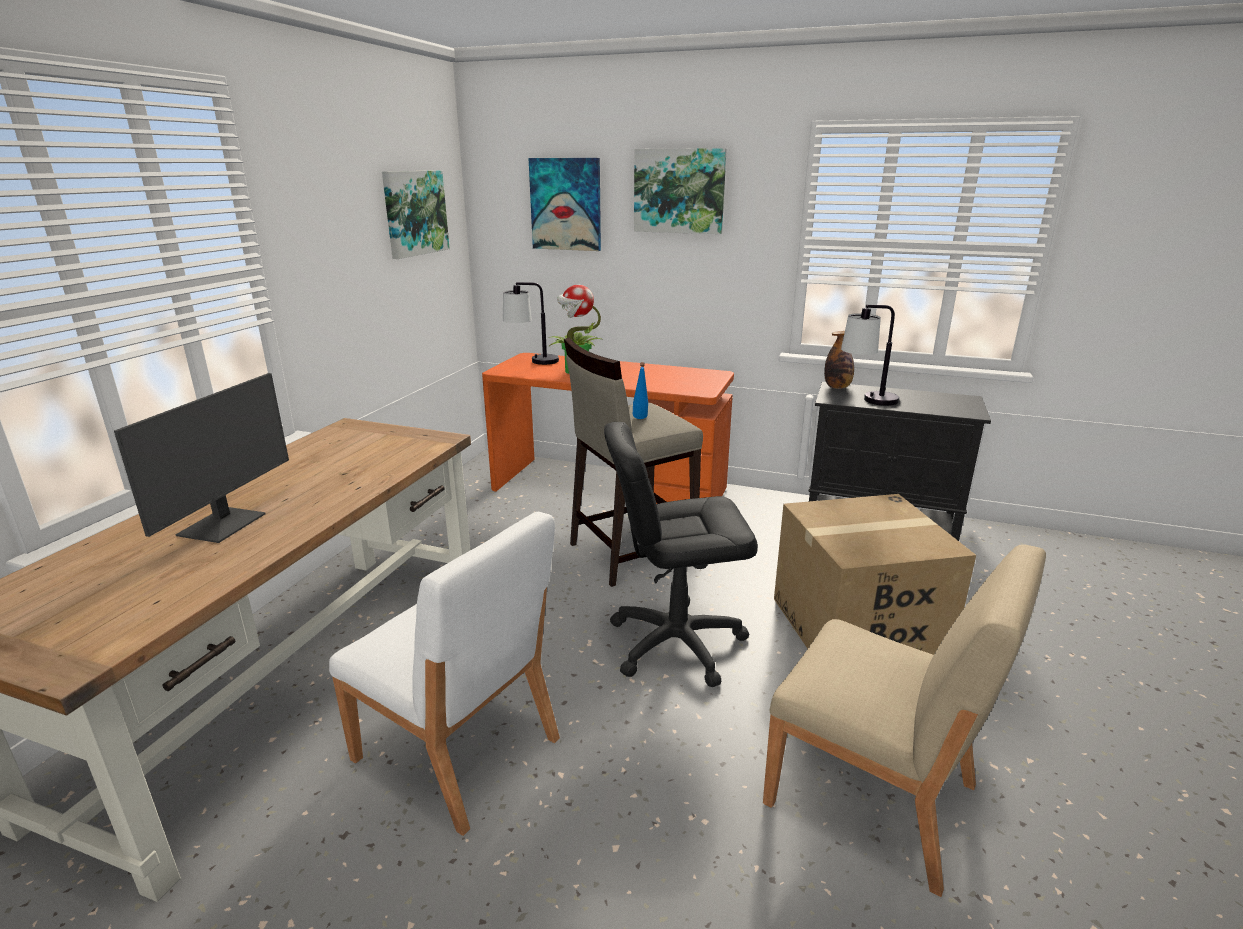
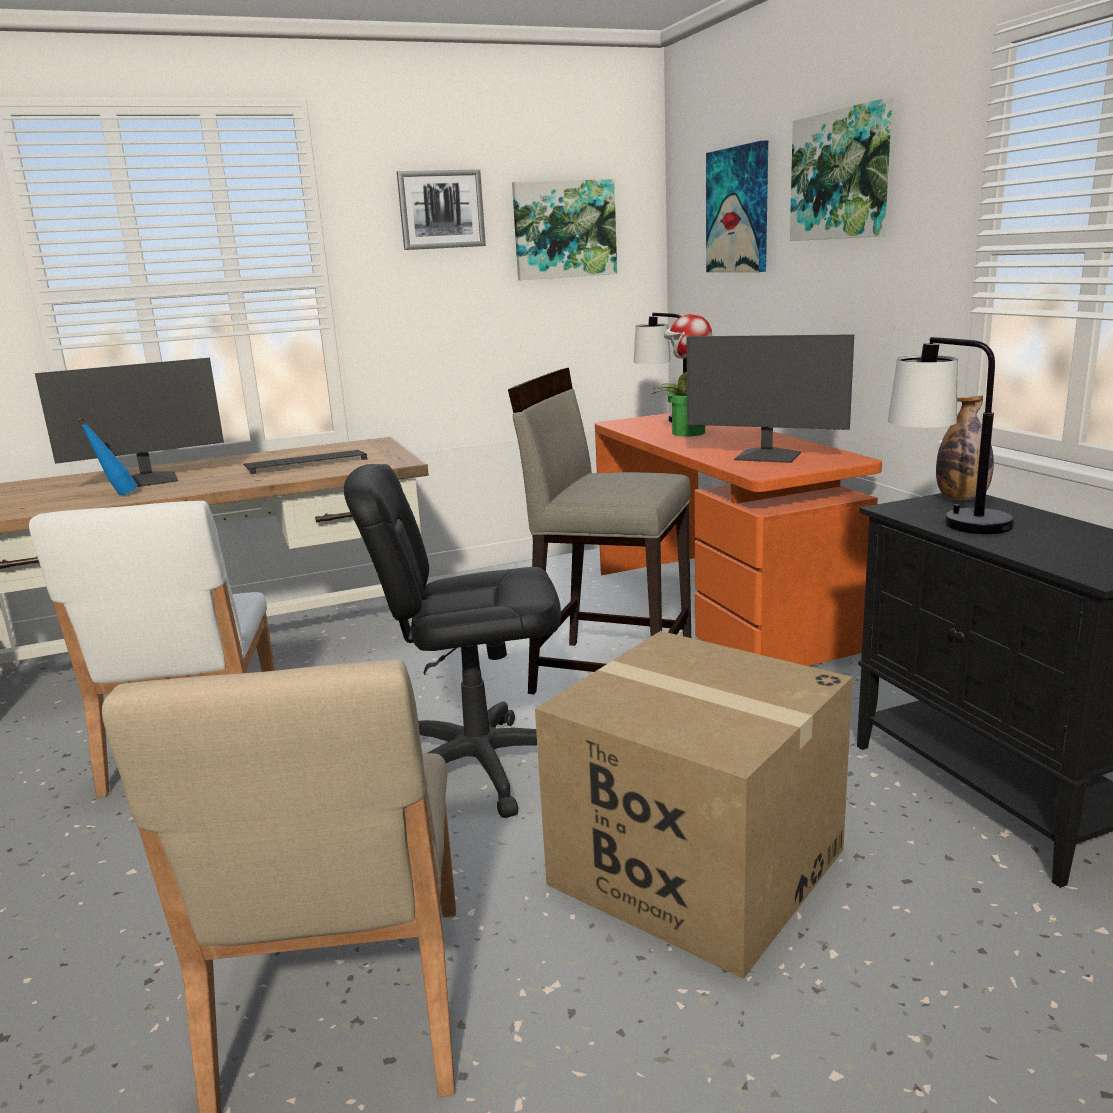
camera: 50 degrees right, 5 degrees down
black office chair [604,422,758,687] -> black office chair turned 45 degrees counterclockwise [344,464,561,818]
blue bottle [633,362,648,419] -> blue bottle moved to [77,417,138,496]
none -> keyboard [243,450,367,474]
none -> picture [397,169,486,250]
none -> monitor [687,334,854,463]

